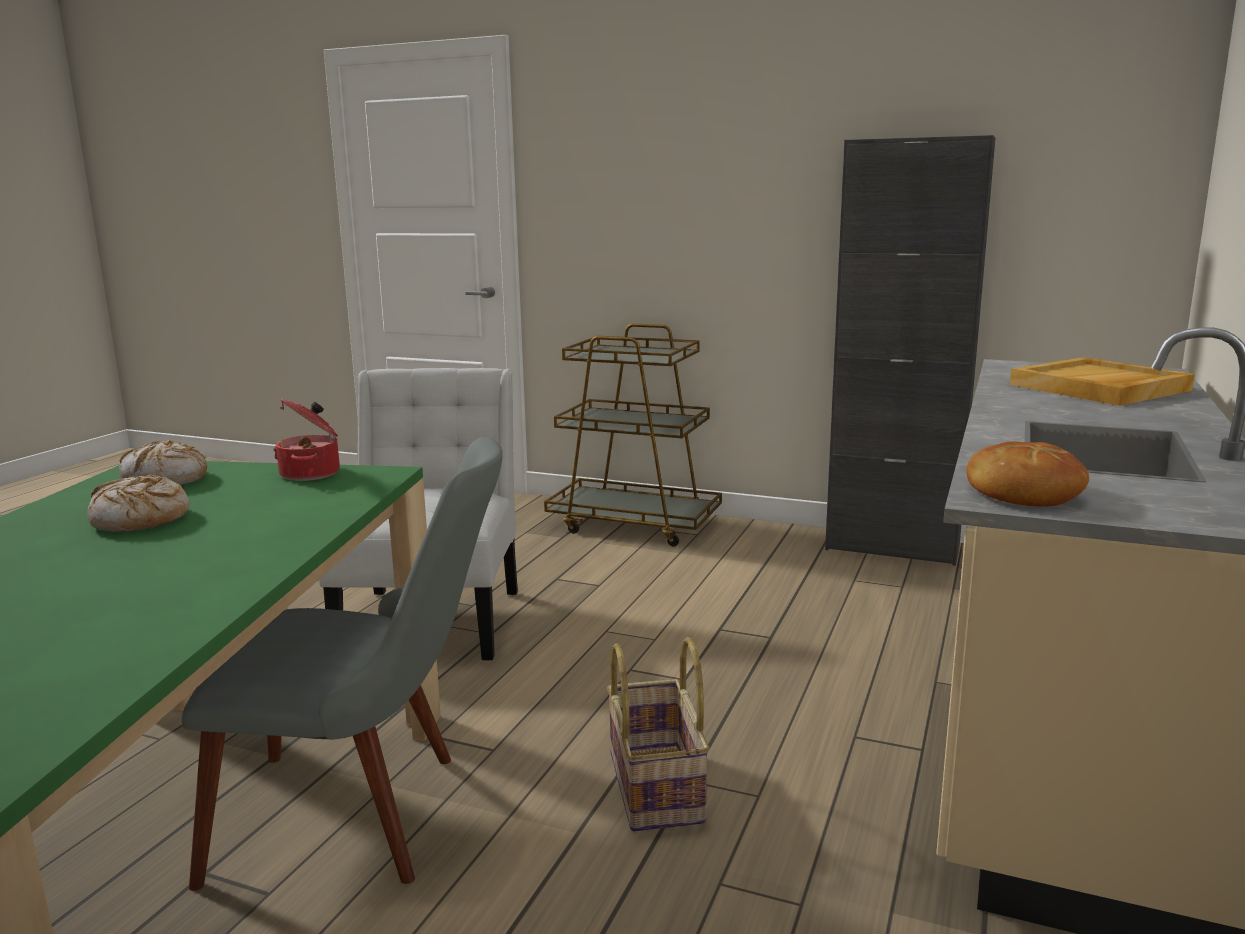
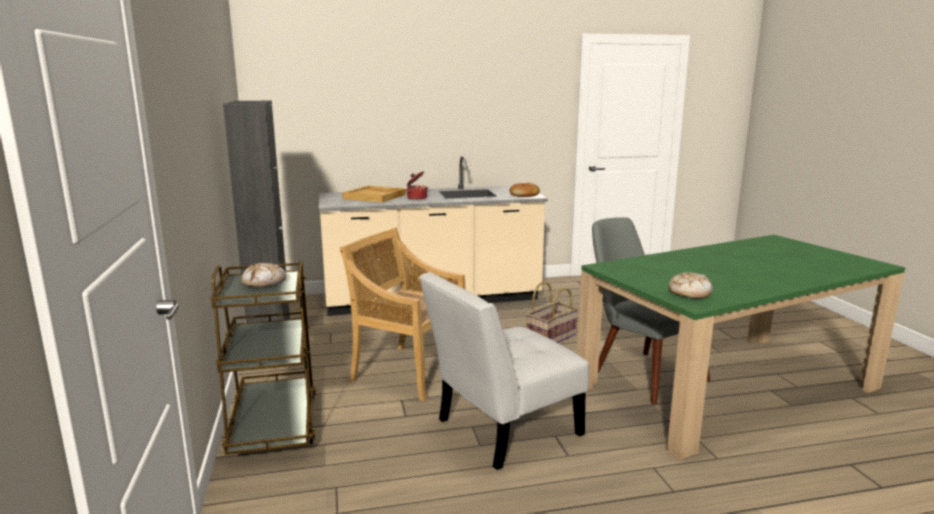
camera: 125 degrees left, 0 degrees up
bread [87,474,189,532] -> bread moved to [242,262,286,287]
cooking pot [273,399,340,481] -> cooking pot moved to [405,171,428,200]
none -> beige chair [340,227,466,401]

